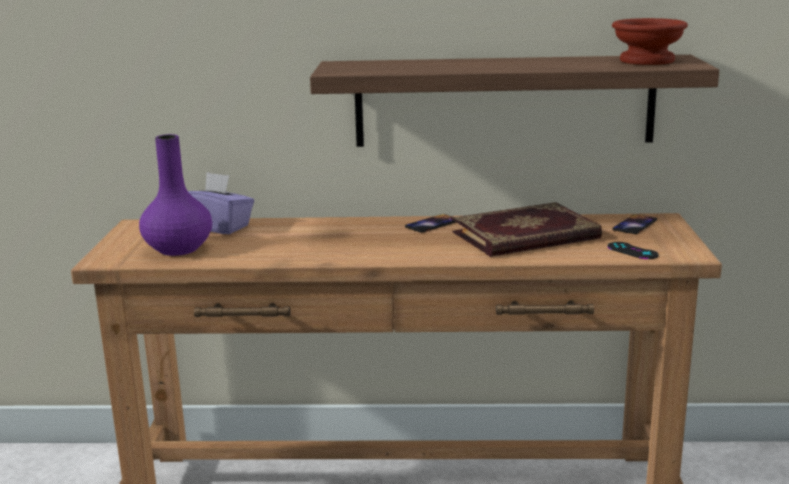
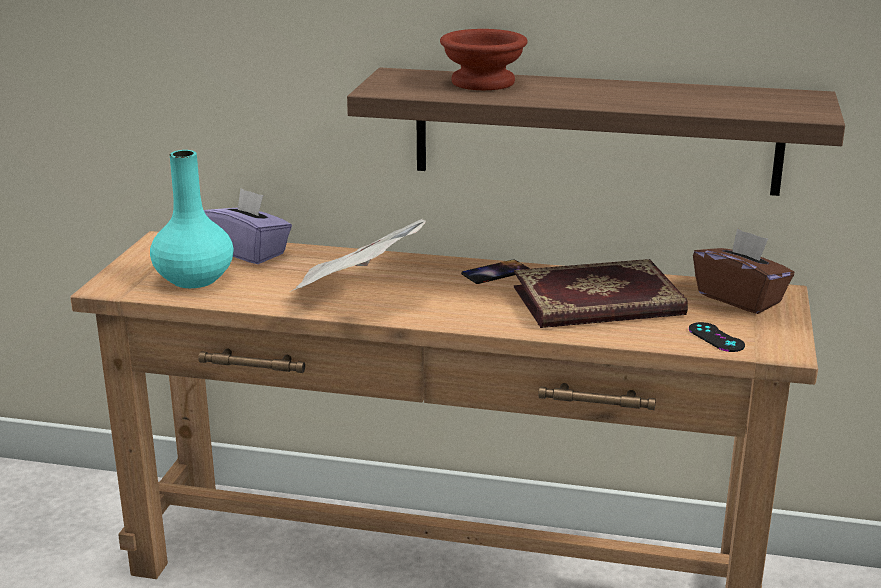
camera: 10 degrees right, 5 degrees up
purple vase [139,134,212,256] -> turquoise vase [150,150,234,288]
brown bowl [612,18,688,65] -> brown bowl moved to [440,29,528,90]
phone [612,214,657,234] -> brown tissue box [693,228,794,314]
none -> newspaper [290,219,426,292]

